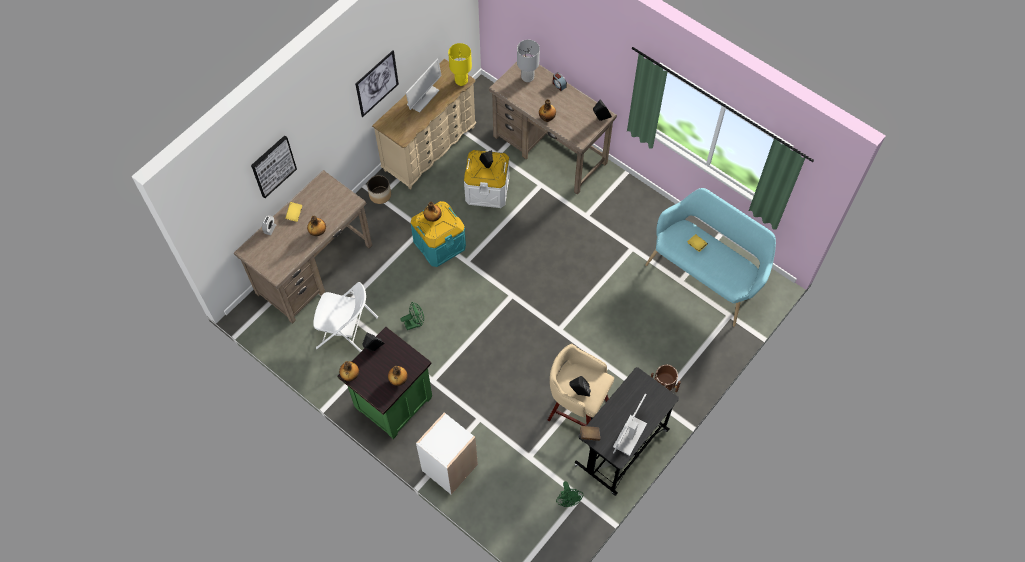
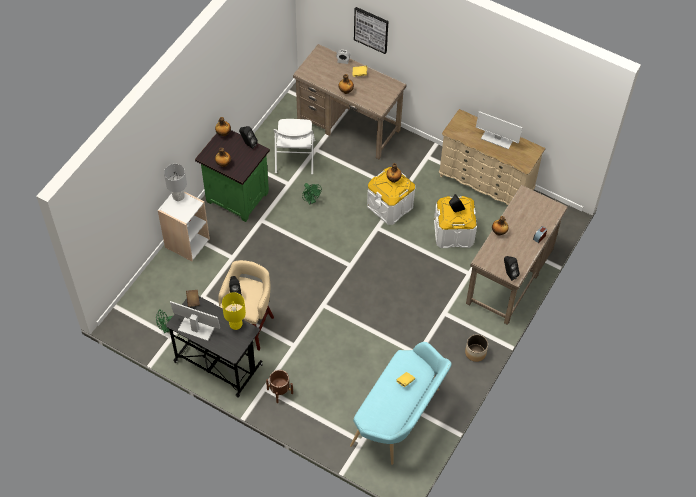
camera: 80 degrees right, 5 degrees down
picture [355,50,399,117] -> none
planter [367,175,391,204] -> planter moved to [465,334,488,362]
turquoise storage box [410,201,466,267] -> white storage box [367,167,415,225]
yellow table lamp [448,43,472,86] -> yellow table lamp moved to [222,293,246,330]
grey table lamp [517,40,540,82] -> grey table lamp moved to [164,164,187,201]

